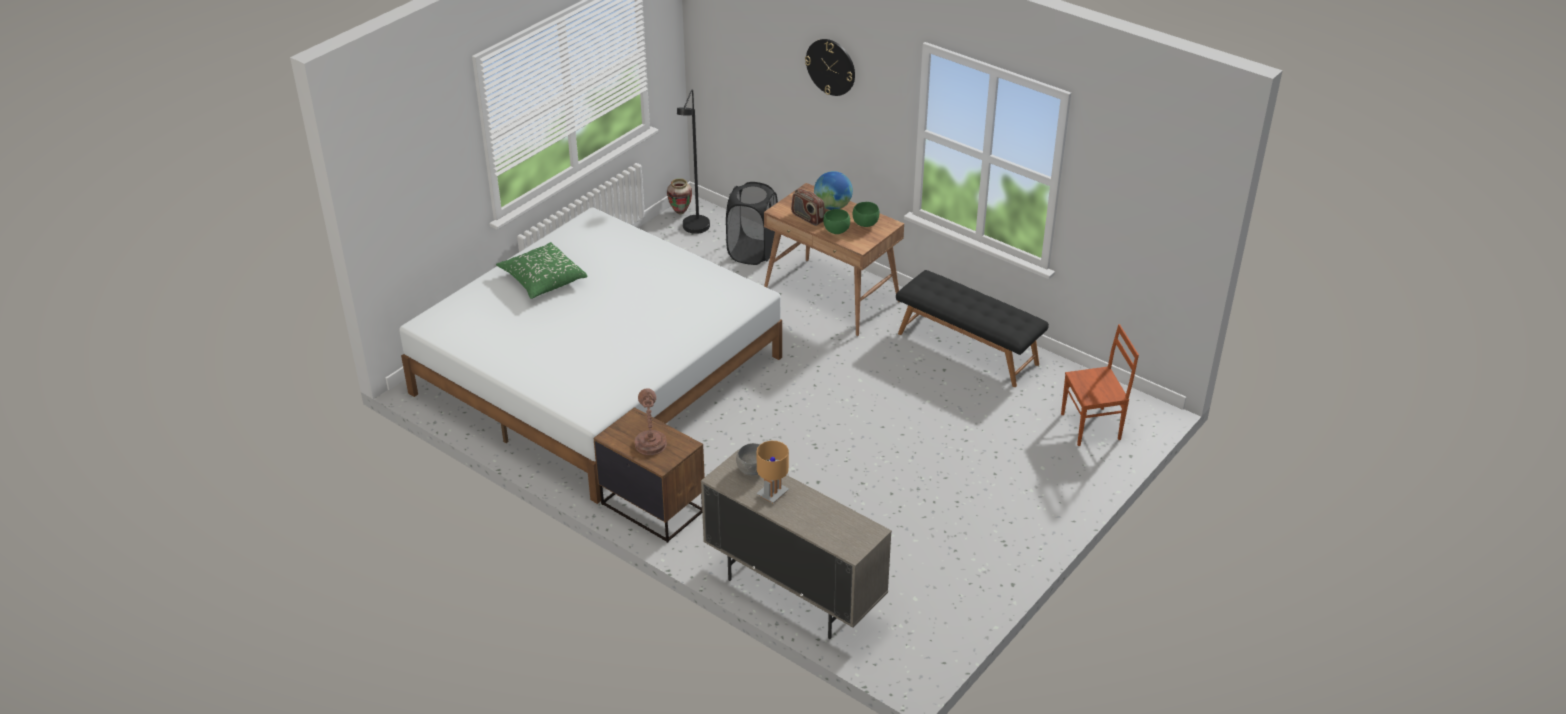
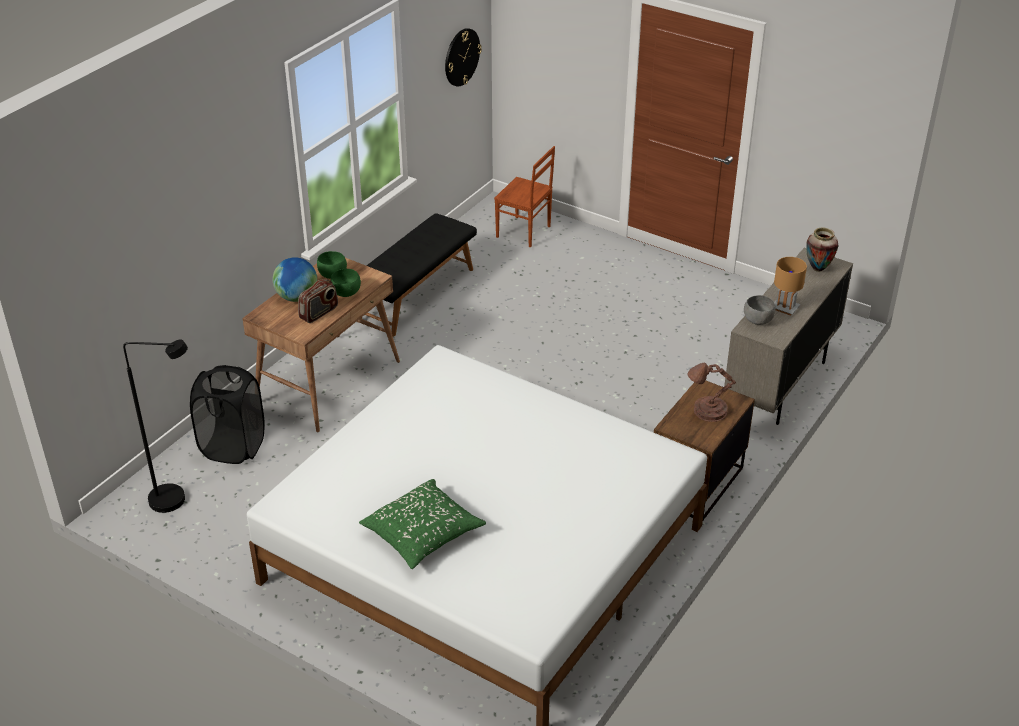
camera: 95 degrees left, 0 degrees up
vase [667,178,692,214] -> vase moved to [806,227,838,272]
wall clock [805,39,855,96] -> wall clock moved to [445,28,482,87]
brown chair [1061,324,1139,446] -> brown chair turned 135 degrees clockwise [494,146,555,248]

